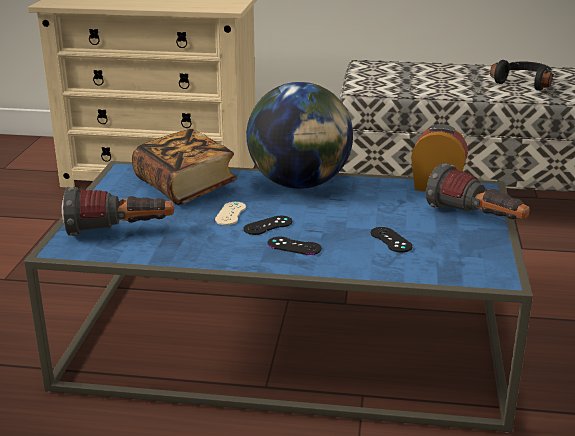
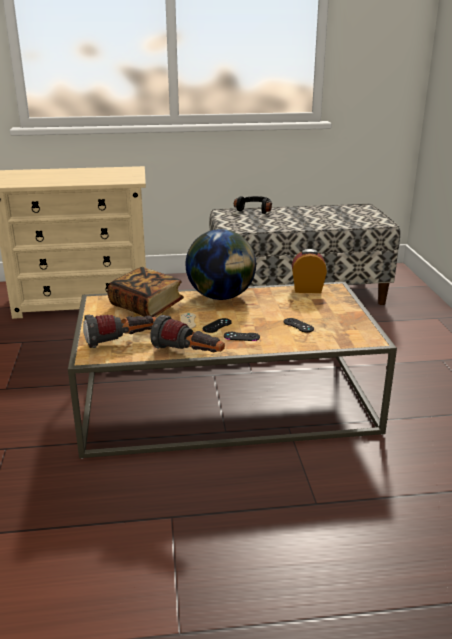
camera: 15 degrees left, 0 degrees up
blue coffee table [24,161,533,433] -> brown coffee table [68,282,397,459]
flashlight [426,163,530,219] -> flashlight moved to [150,315,225,352]
black headphones [490,60,554,91] -> black headphones moved to [234,196,272,214]

